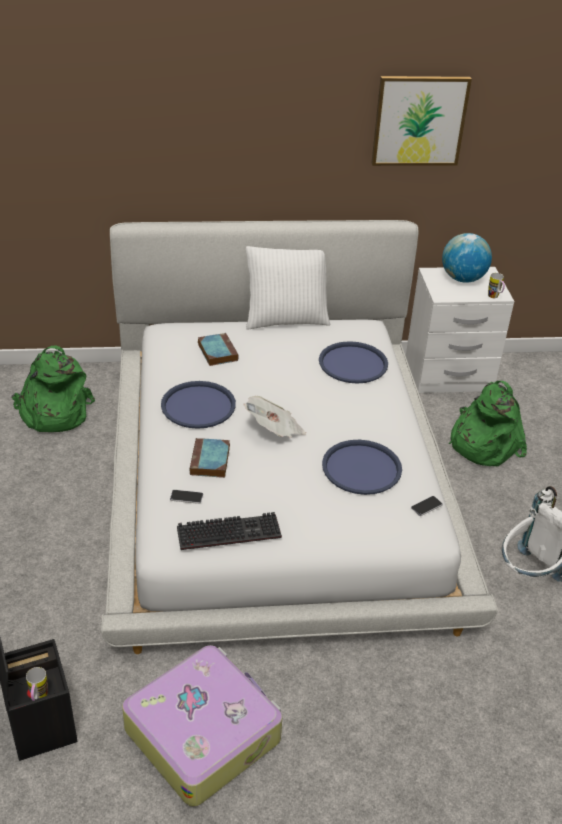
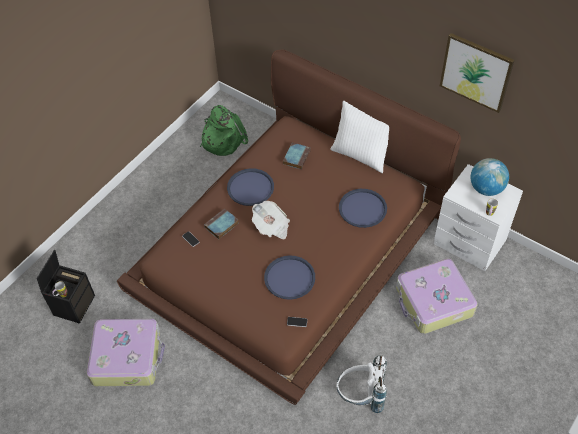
camera: 45 degrees right, 15 degrees up
white bed [101,220,498,654] -> brown bed [117,49,461,405]
keyboard [177,512,282,550] -> none
green backpack [449,381,527,466] -> suitcase [396,258,478,334]

